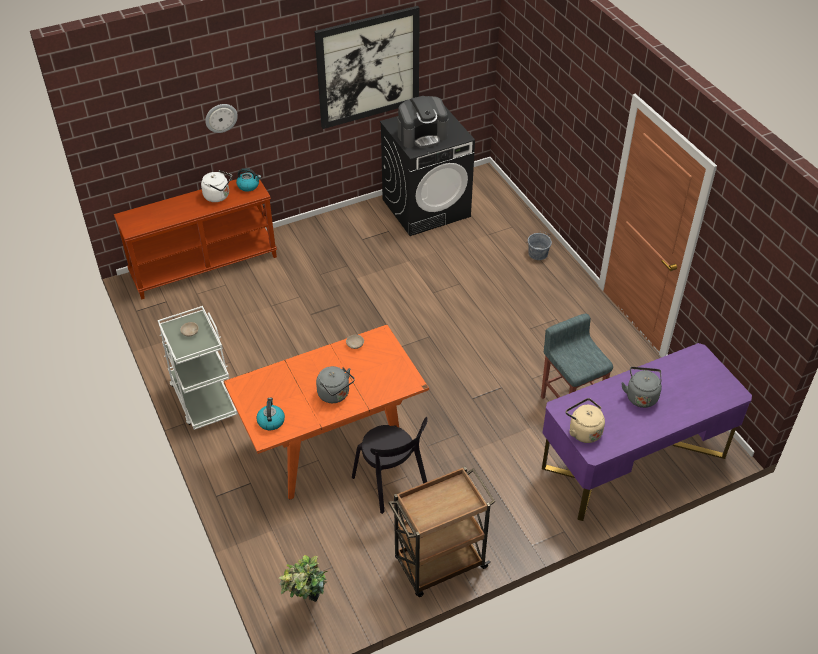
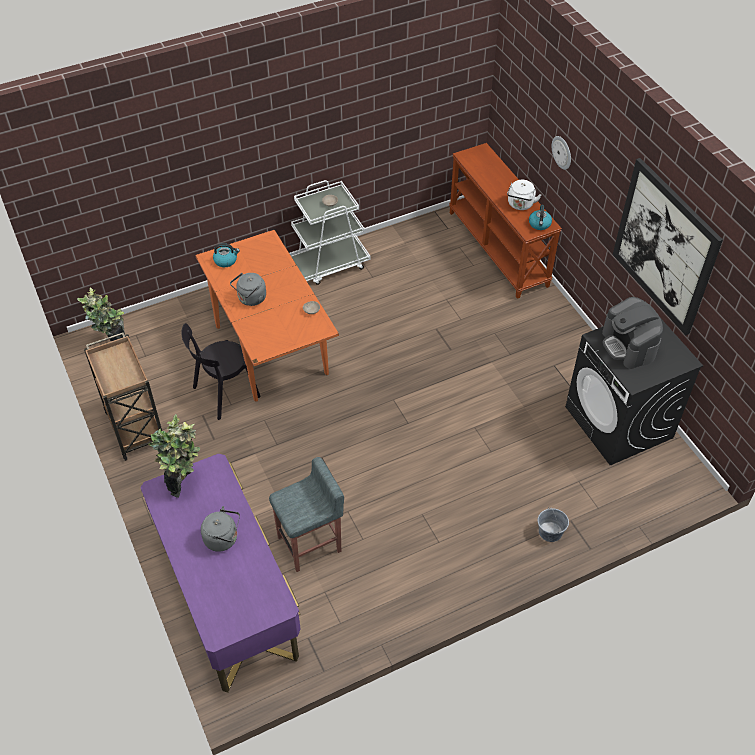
camera: 90 degrees right, 5 degrees up
beige kettle [566,398,605,443] -> potted plant [148,414,200,498]

